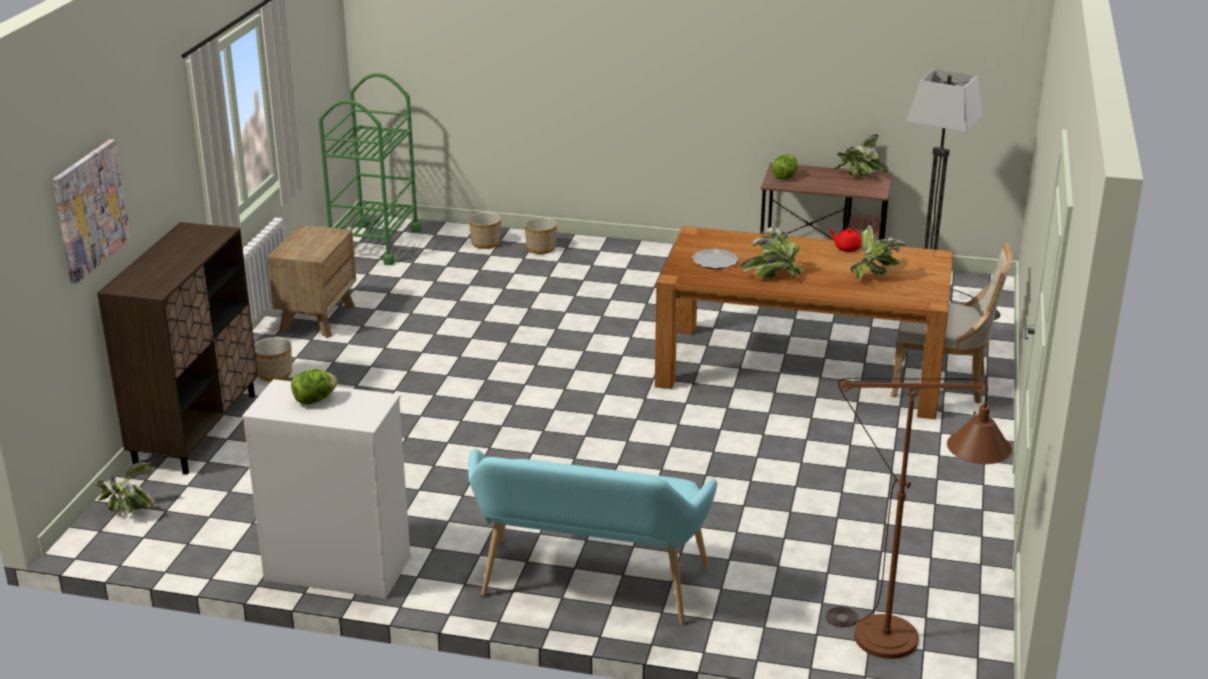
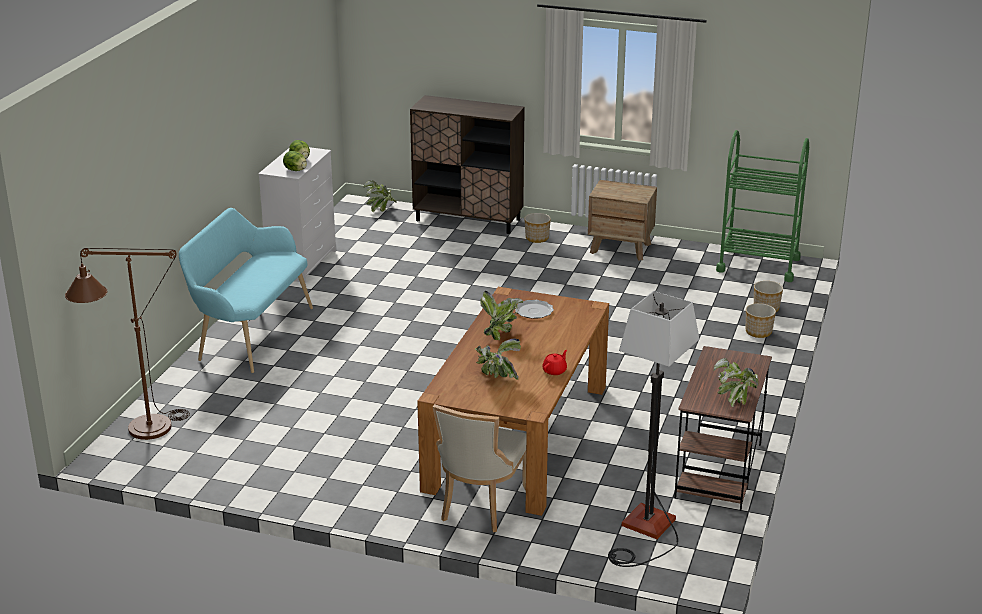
camera: 95 degrees right, 0 degrees up
picture [53,139,131,283] -> none
lettuce [771,155,798,179] -> lettuce moved to [283,151,307,171]

